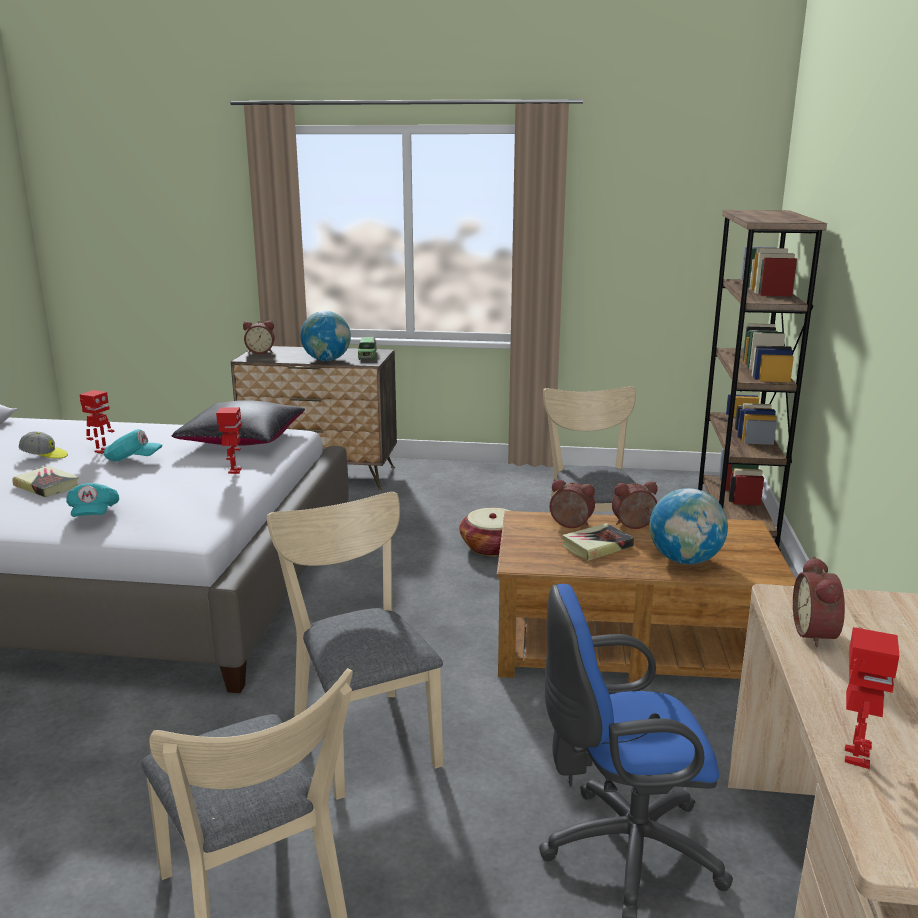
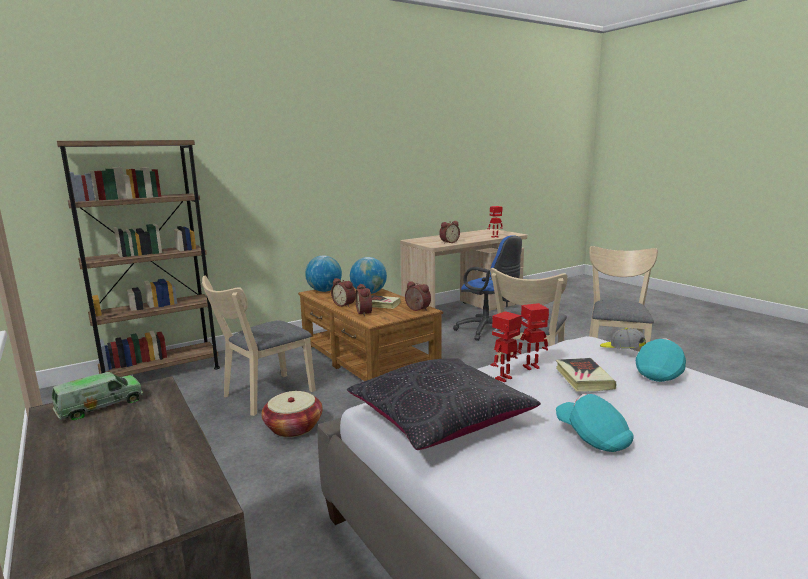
camera: 130 degrees left, 5 degrees down
book [12,466,78,497] -> book moved to [556,358,616,392]
cap [19,431,68,459] -> cap moved to [600,328,646,349]
toy robot [80,390,115,454] -> toy robot moved to [517,303,549,370]
alarm clock [243,321,275,354] -> alarm clock moved to [405,281,431,311]
globe [300,311,351,361] -> globe moved to [305,255,342,292]

